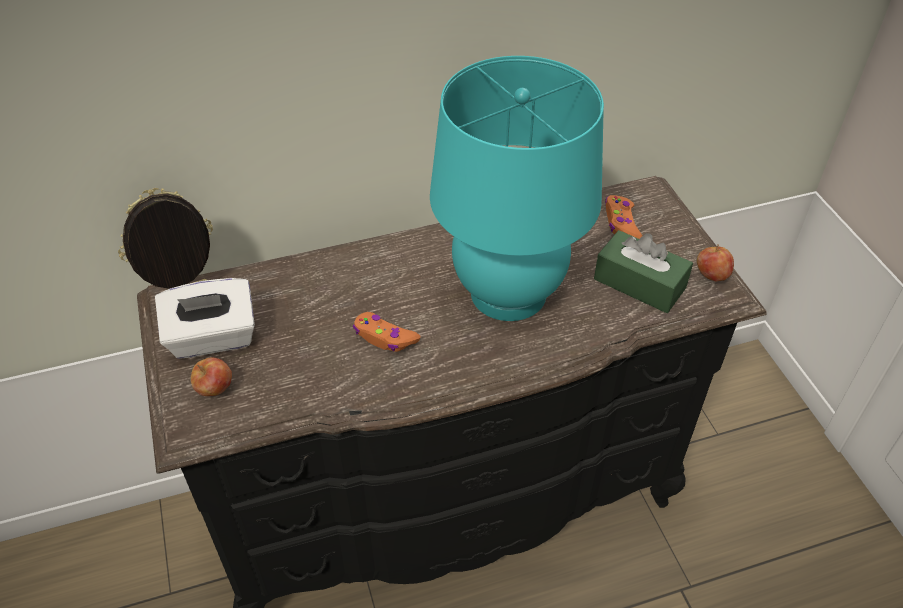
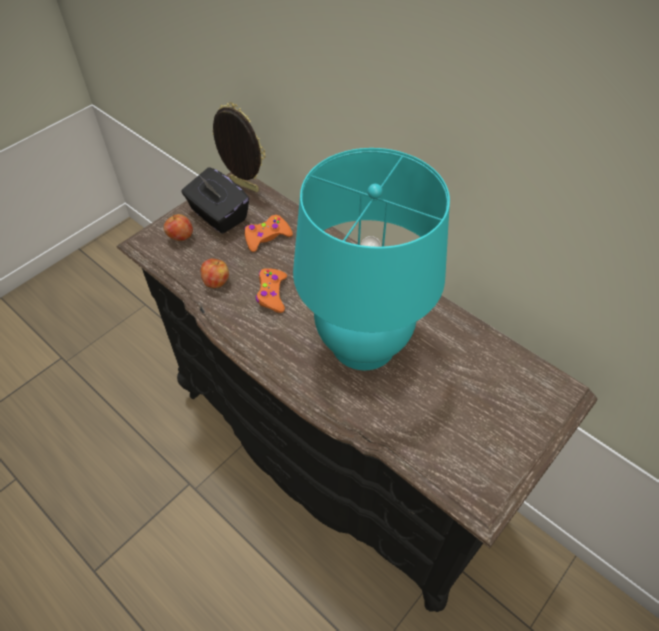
camera: 60 degrees right, 5 degrees up
white tissue box [155,278,255,359] -> black tissue box [181,168,249,234]
green tissue box [594,230,693,313] -> none
orange game controller [605,195,642,239] -> orange game controller moved to [244,215,293,252]
apple [697,244,734,282] -> apple moved to [201,259,229,288]

